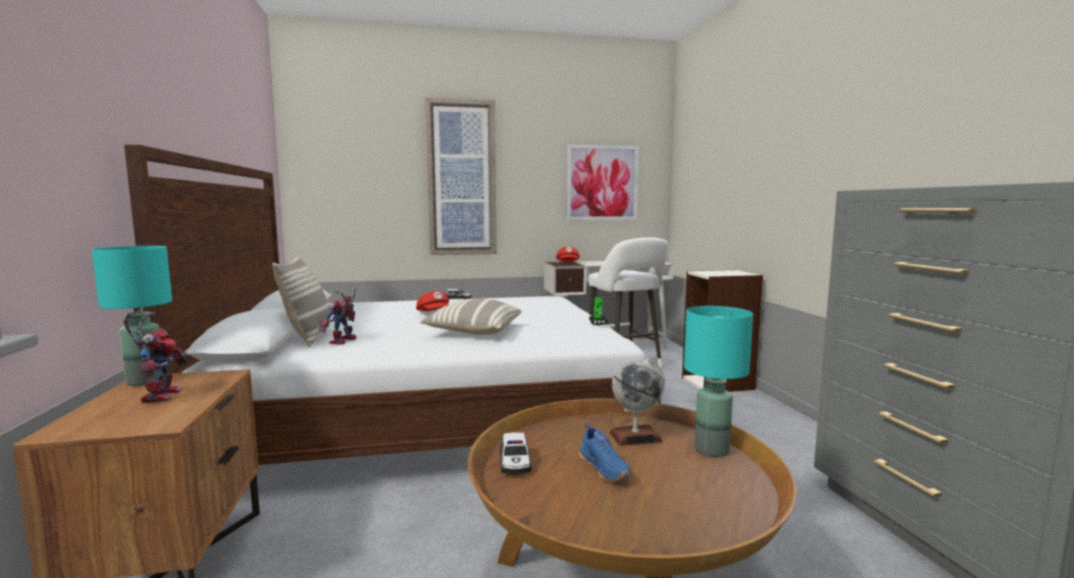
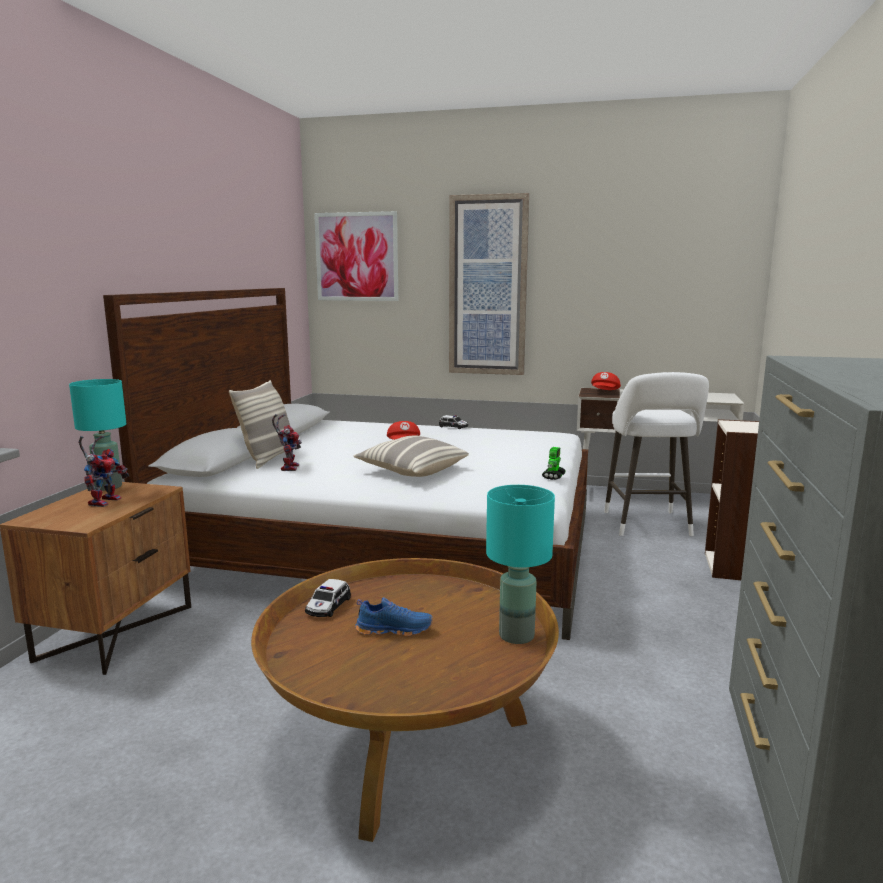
camera: 25 degrees right, 5 degrees up
toy robot [319,283,356,345] -> toy robot turned 135 degrees clockwise [272,414,302,471]
picture [567,145,639,220] -> picture moved to [314,211,398,301]
blue shoe [579,423,632,481] -> blue shoe turned 90 degrees counterclockwise [355,597,433,637]
globe [609,358,665,446] -> none

